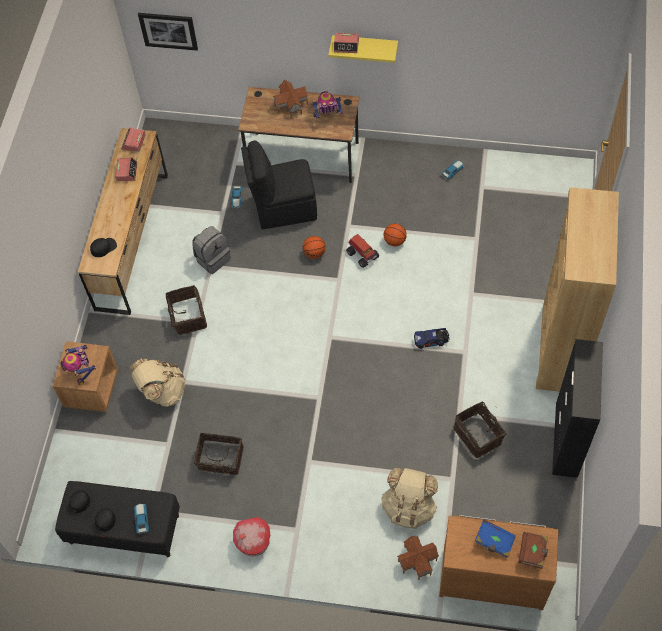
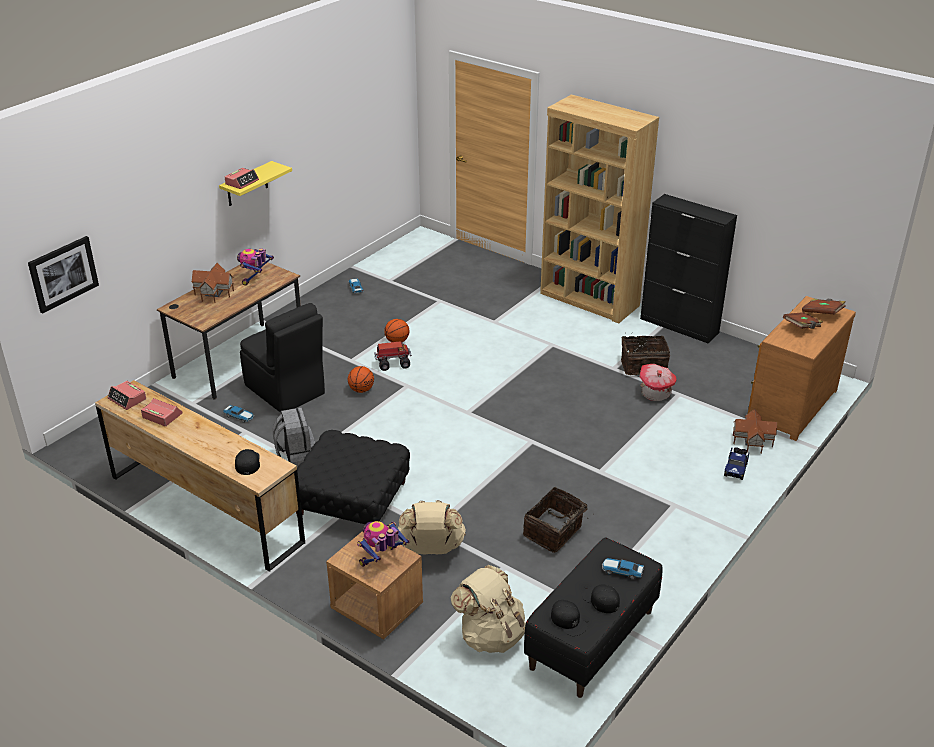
camera: 65 degrees left, 25 degrees down
toy robot [60,345,96,385] -> toy robot turned 135 degrees clockwise [357,521,409,567]
basket [166,285,207,335] -> black ottoman [296,430,410,524]
toy house [233,517,270,557] -> toy house moved to [640,364,677,401]
black chair [241,140,317,229] -> black chair turned 60 degrees counterclockwise [240,303,325,413]
beige backpack [381,468,438,529] -> beige backpack moved to [451,565,526,653]
toy truck [414,328,450,349] -> toy truck moved to [724,447,749,480]
blue book [475,519,516,558] -> brown book [783,312,823,329]

